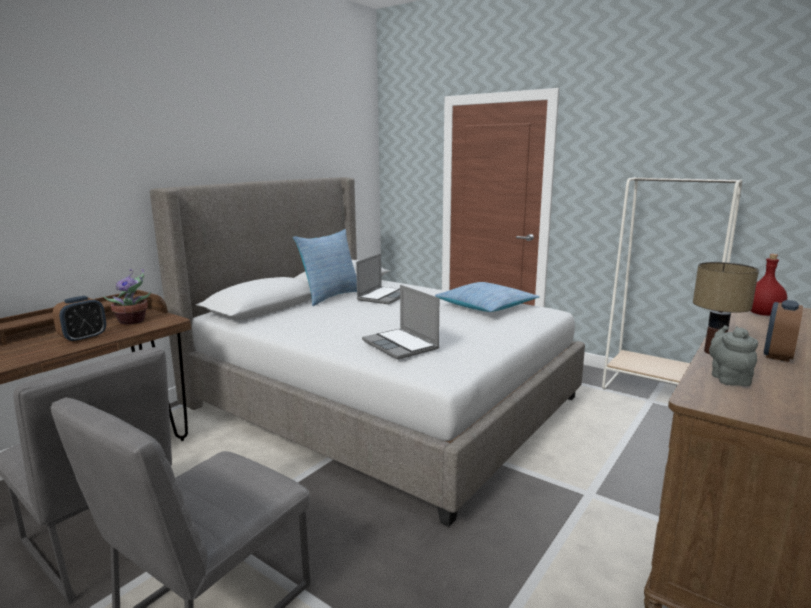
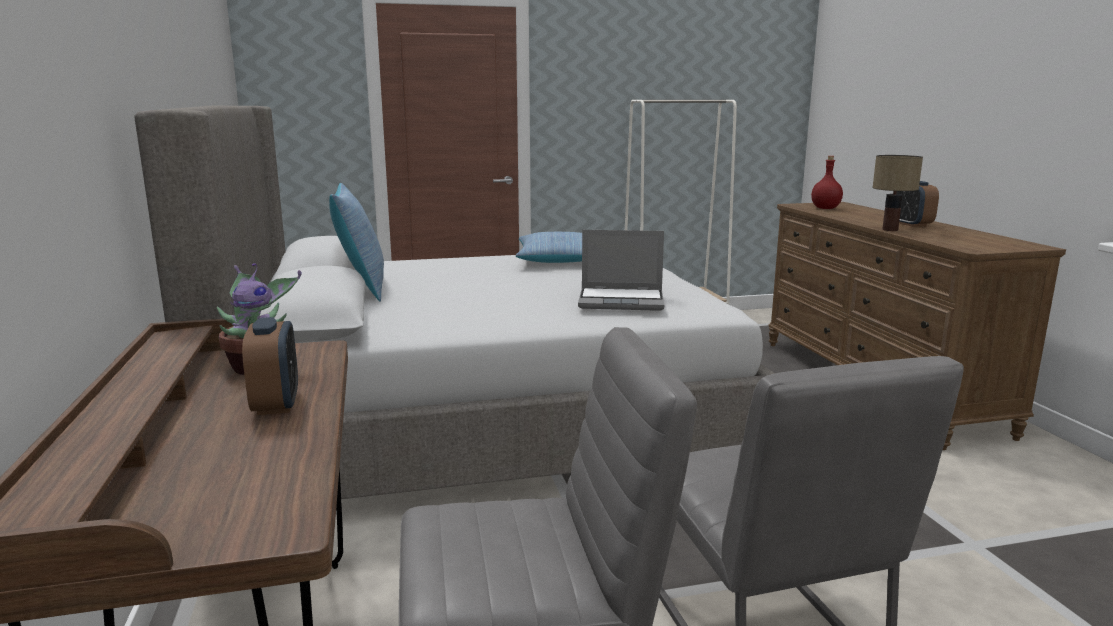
camera: 50 degrees left, 0 degrees up
laptop [356,253,400,304] -> none
grey teapot [709,325,758,386] -> none

